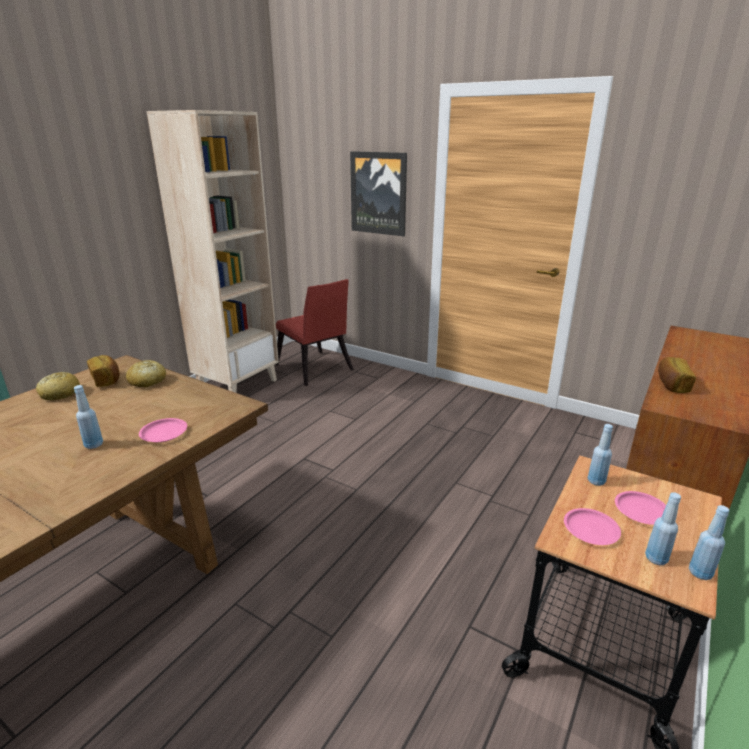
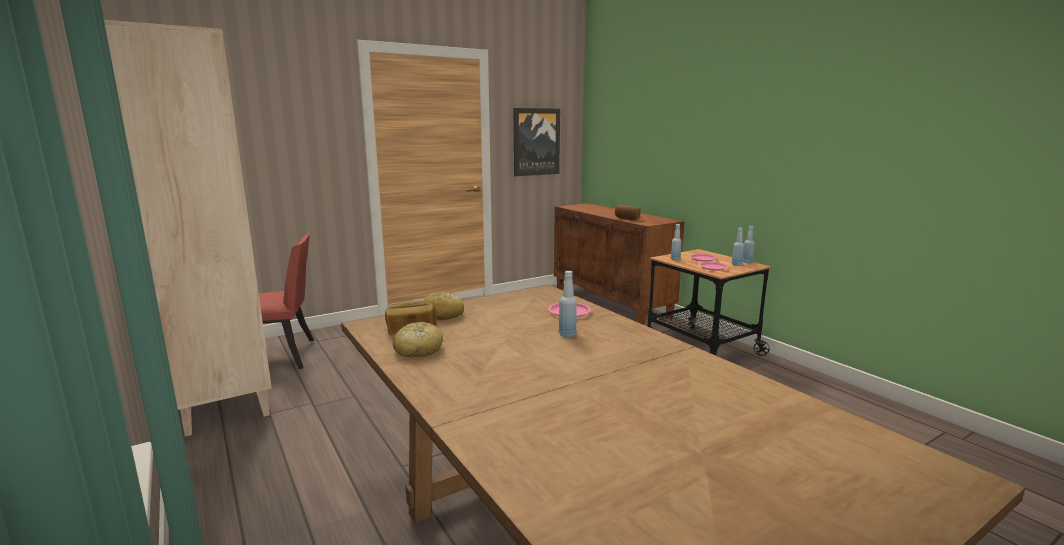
camera: 65 degrees left, 10 degrees down
picture [350,151,407,236] -> picture moved to [514,108,560,176]

